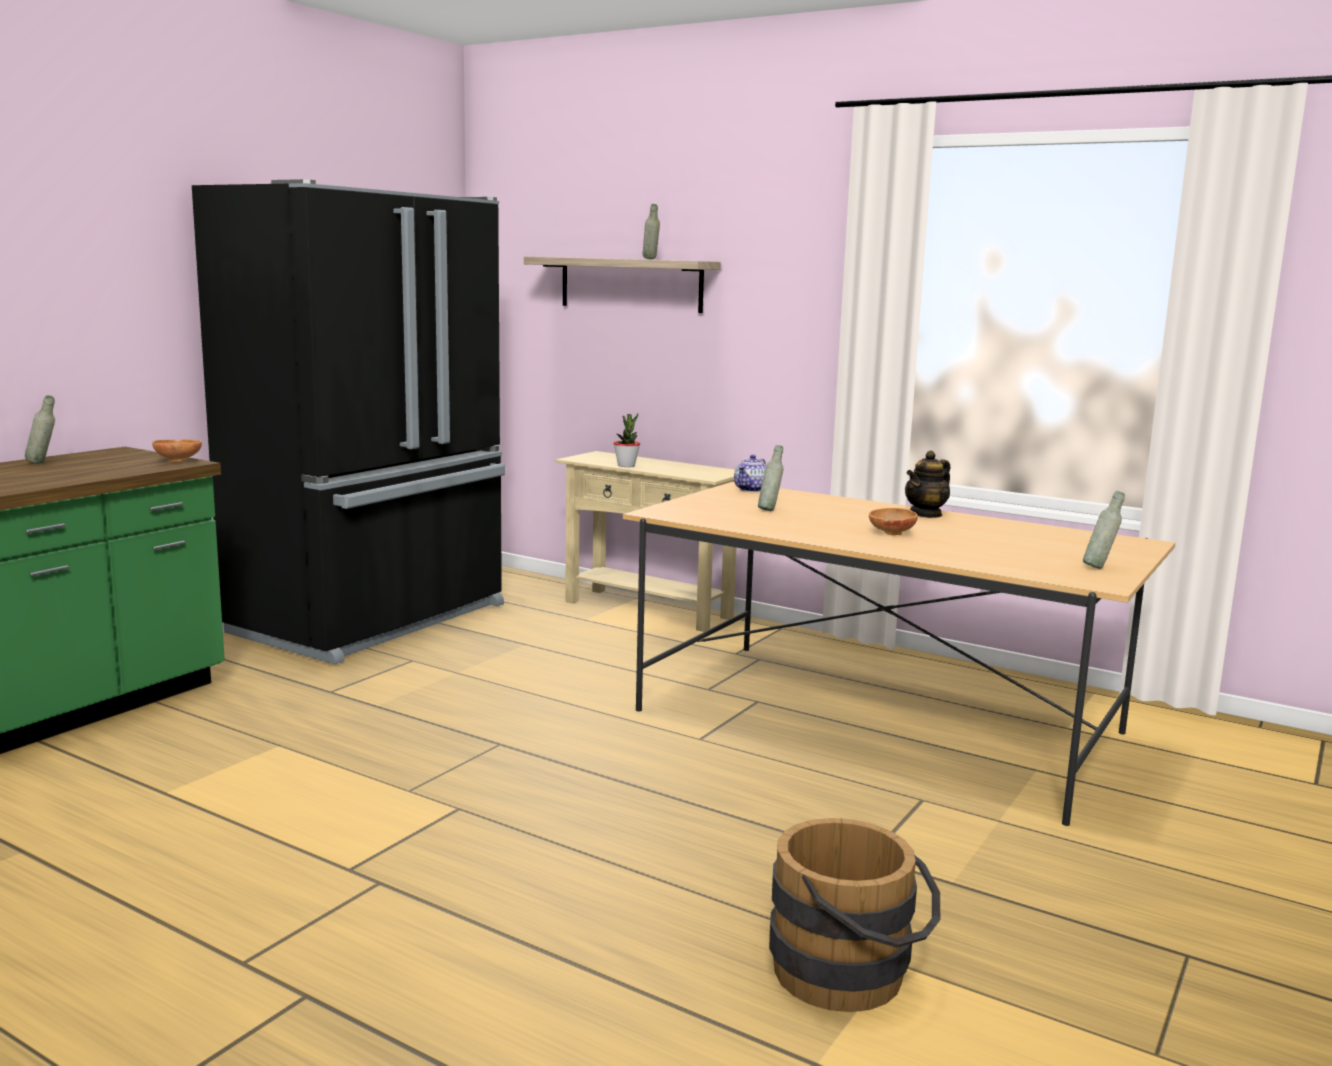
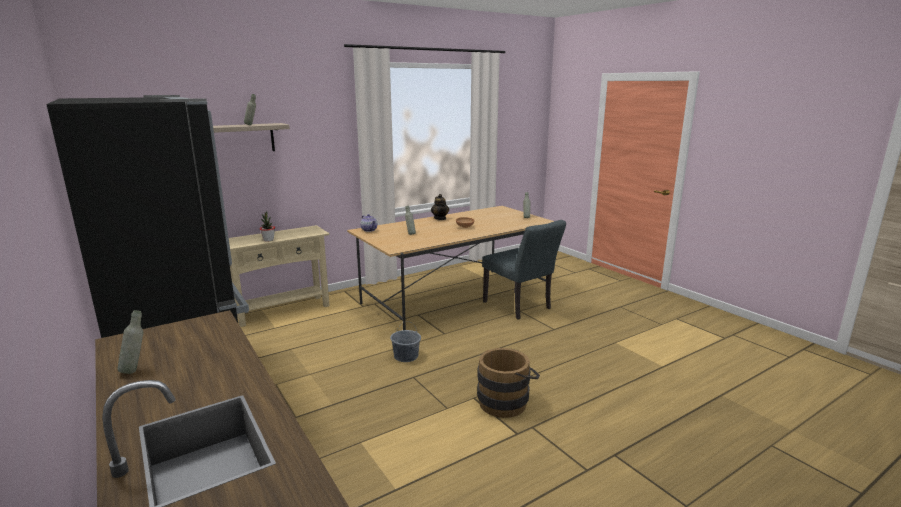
camera: 65 degrees left, 5 degrees up
brown bowl [152,439,202,462] -> none
brown bucket [769,818,940,1012] -> brown bucket moved to [477,348,540,418]
none -> grey bucket [390,322,421,362]
none -> grey chair [482,220,566,319]

